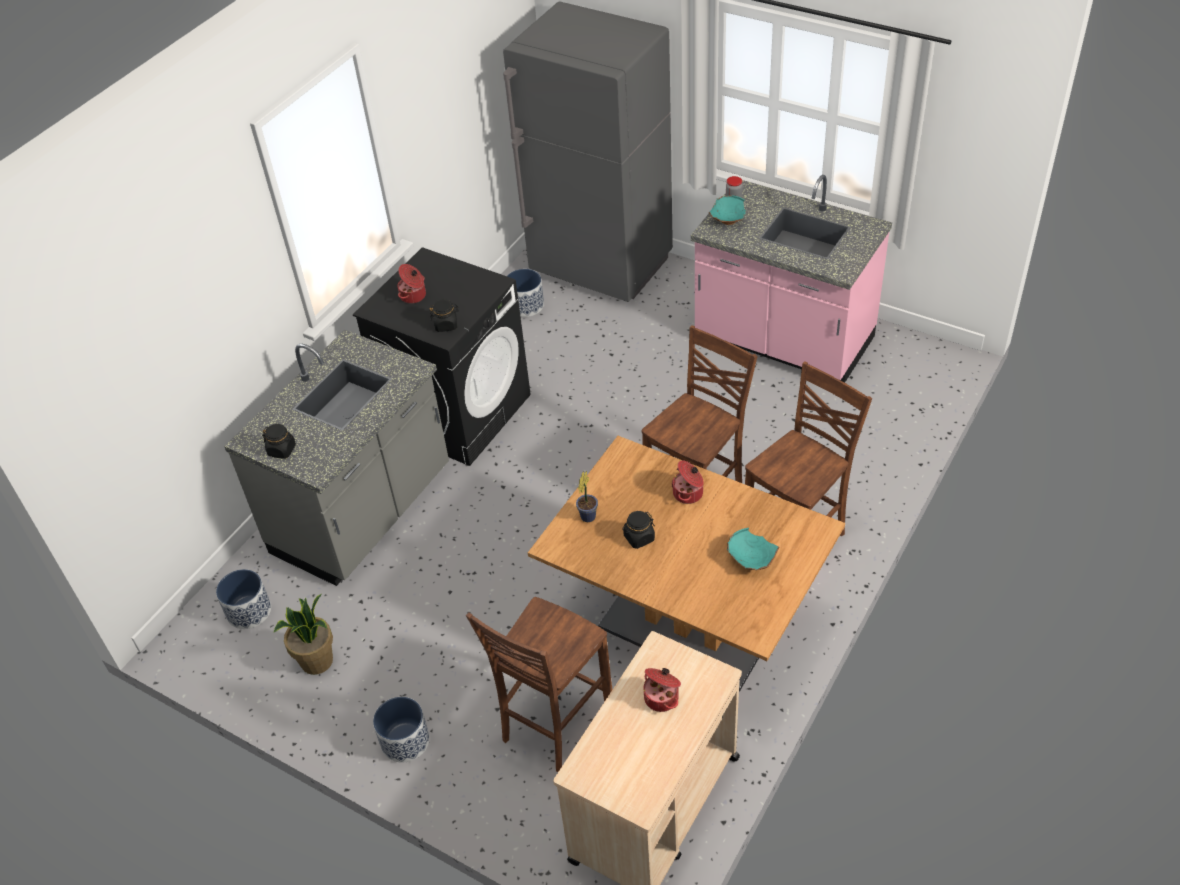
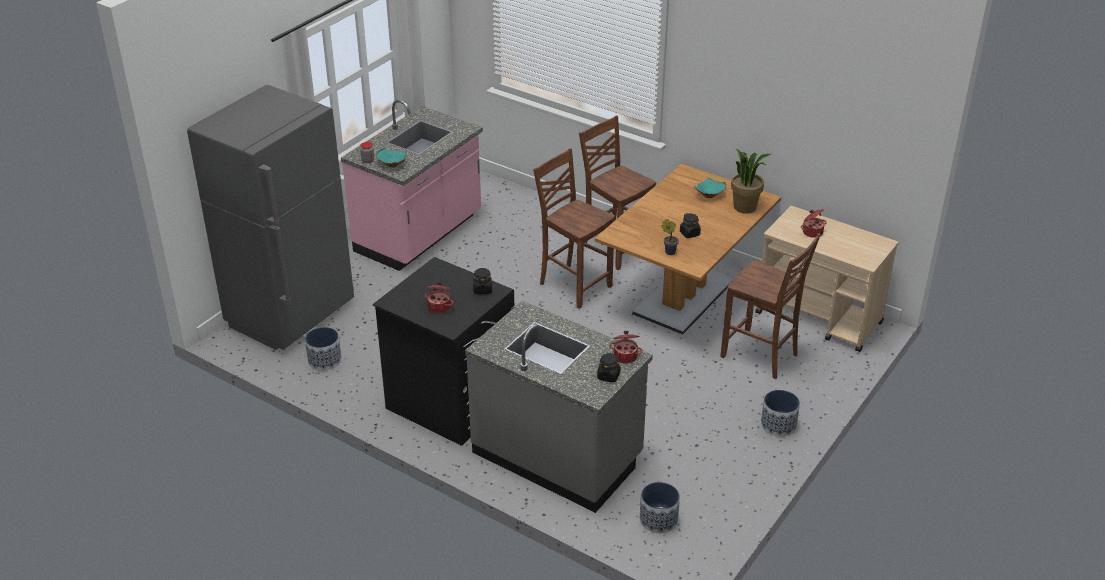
camera: 90 degrees left, 10 degrees down
potted plant [274,594,333,675] -> potted plant moved to [731,149,771,214]
cooking pot [671,460,704,504] -> cooking pot moved to [609,331,643,364]

